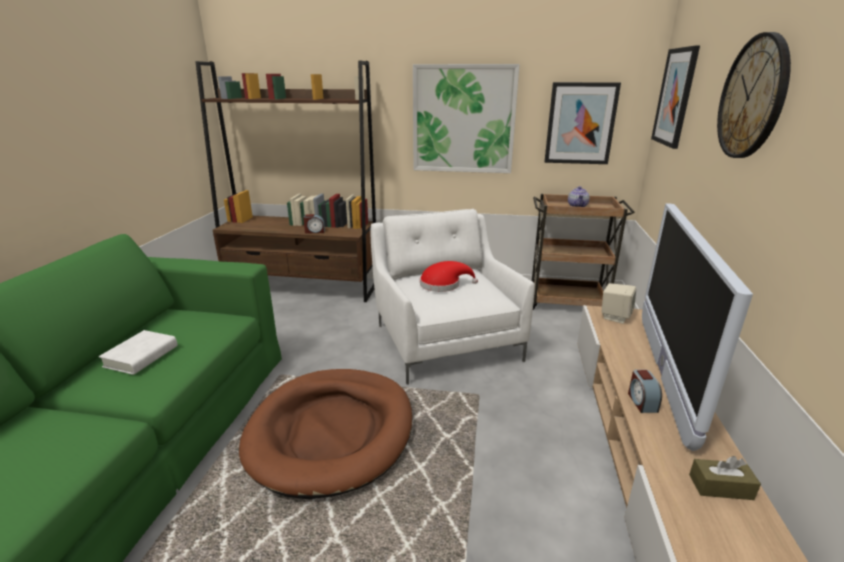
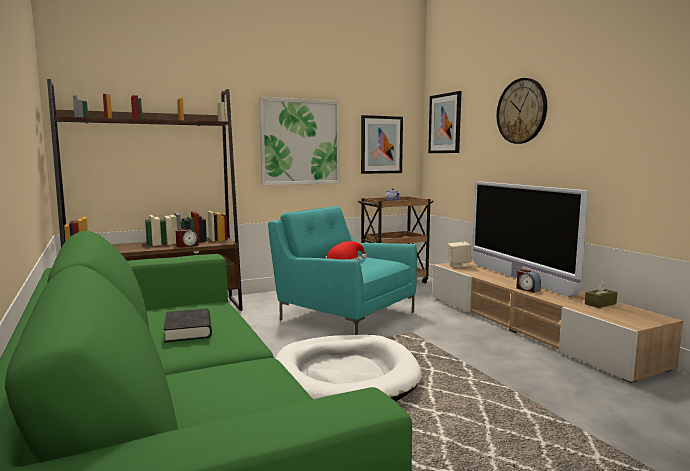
camera: 35 degrees left, 15 degrees down
white book [99,330,178,375] -> black book [163,309,212,342]
brown dog bed [239,369,412,499] -> white dog bed [275,335,422,402]
white armchair [370,209,535,385] -> turquoise armchair [268,206,417,335]

